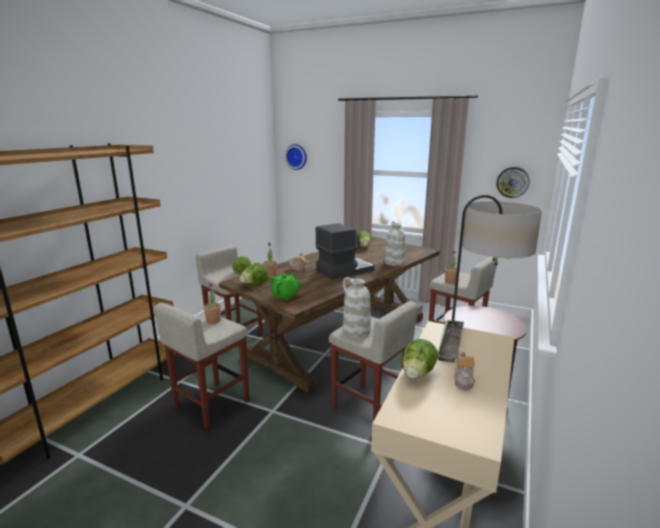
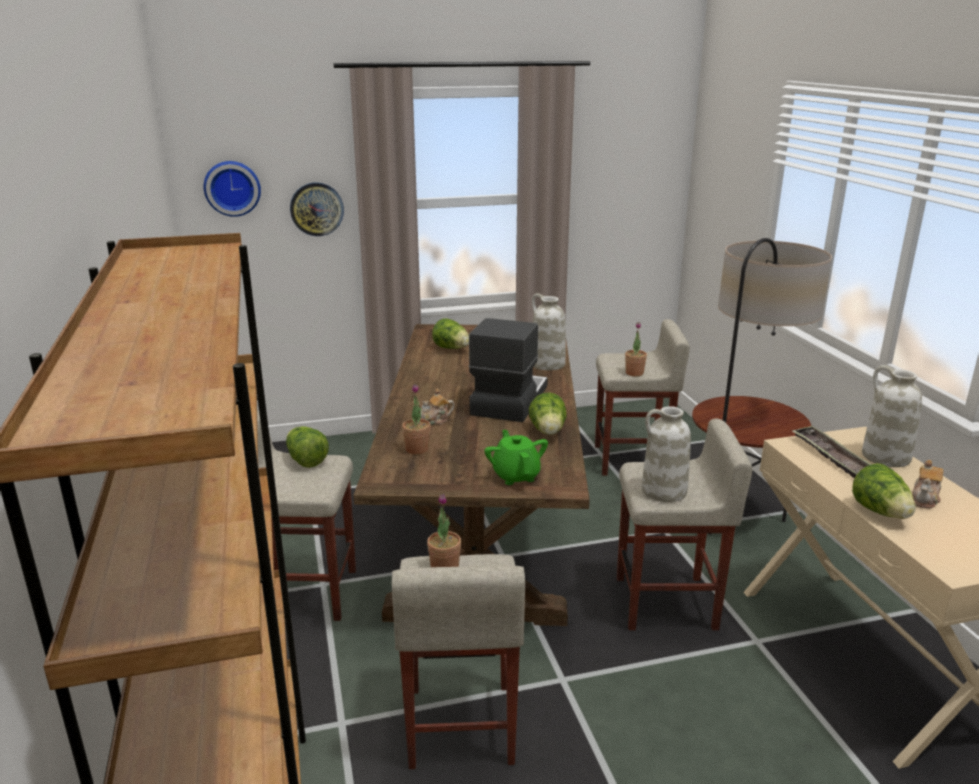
camera: 40 degrees left, 5 degrees up
lettuce [240,263,268,284] -> lettuce moved to [529,392,566,435]
teapot [455,351,475,390] -> teapot turned 60 degrees clockwise [912,460,944,509]
wall clock [496,167,530,198] -> wall clock moved to [290,182,344,236]
none -> white vase [862,365,922,467]

